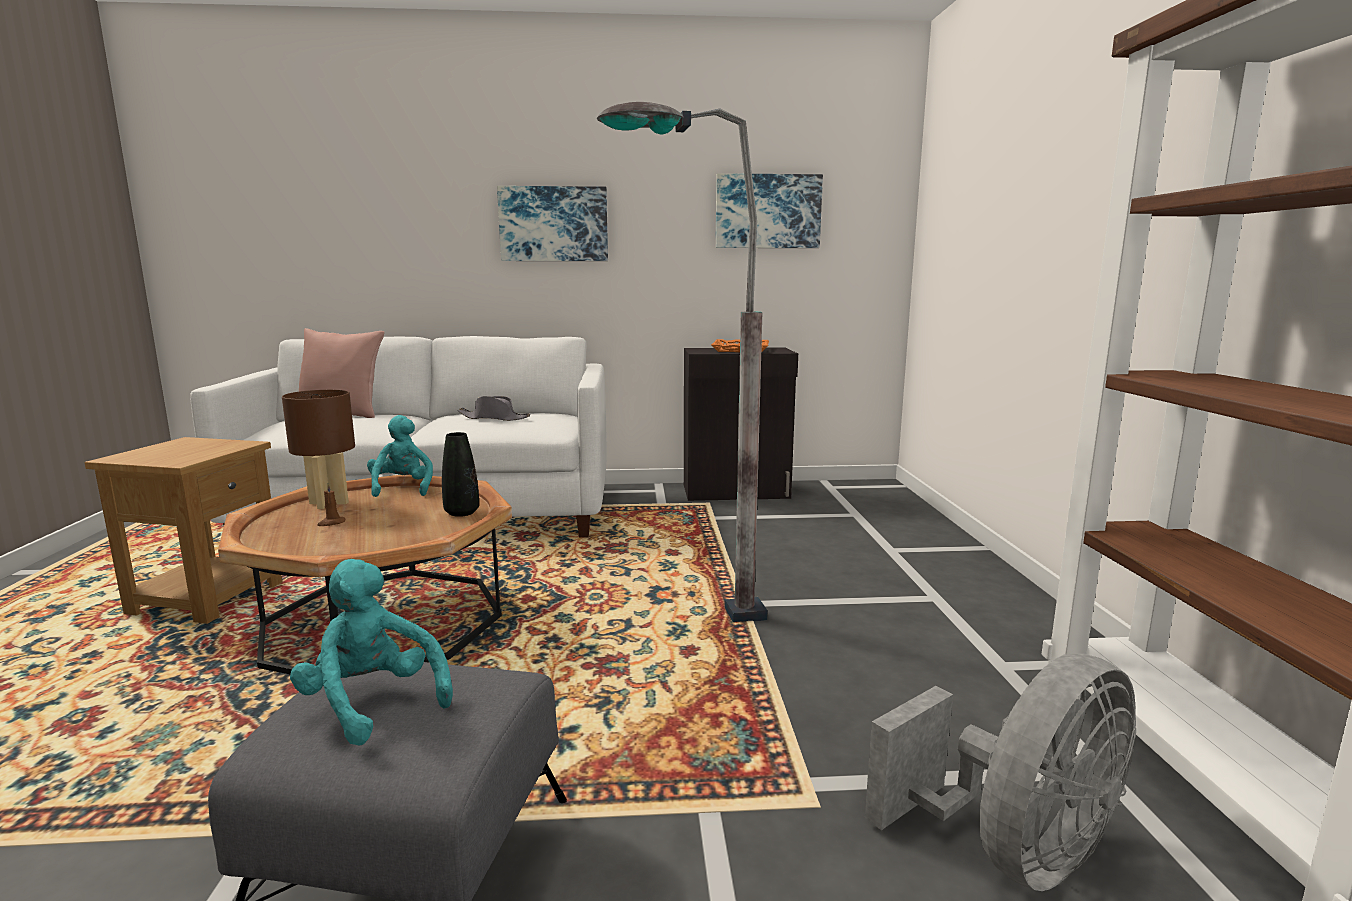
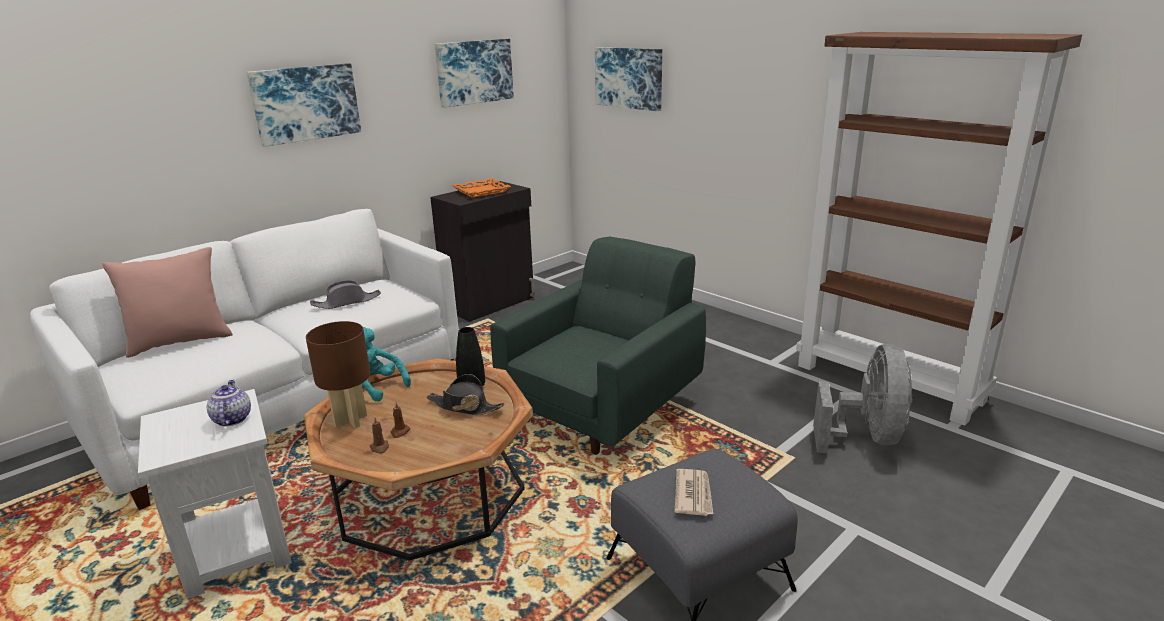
camera: 40 degrees left, 10 degrees up
brown side table [85,437,282,624] -> white side table [138,389,292,599]
turquoise plush toy [290,559,453,745] -> newspaper [674,469,713,516]
grey floor lamp [597,102,768,622] -> green armchair [490,236,706,455]
none -> teapot [207,380,251,426]
none -> brown candle [369,417,389,454]
none -> black hat [427,374,504,415]
none -> picture [595,47,662,111]

